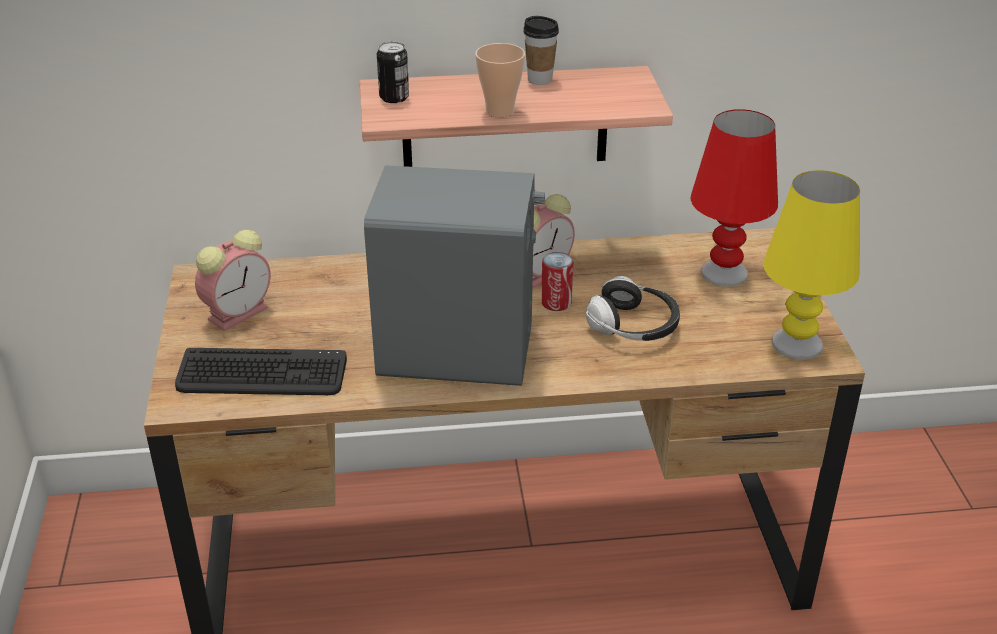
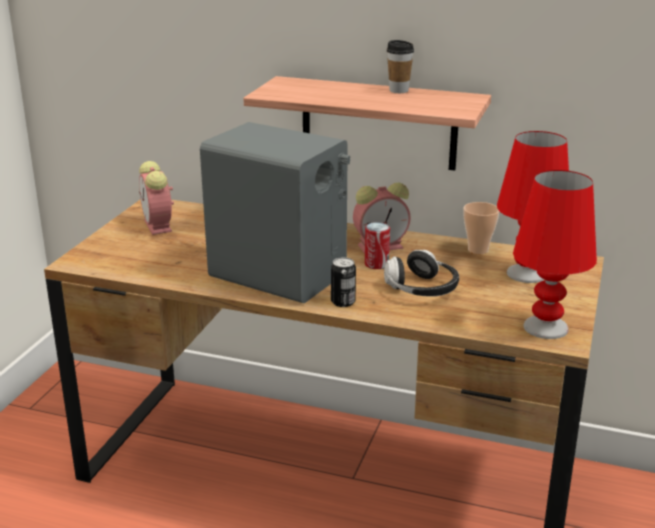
camera: 25 degrees right, 10 degrees down
keyboard [175,348,347,395] -> none
alarm clock [195,230,271,331] -> alarm clock turned 90 degrees clockwise [139,161,174,235]
can [377,41,409,103] -> can moved to [331,257,356,307]
cup [475,43,525,118] -> cup moved to [463,202,499,254]
yellow table lamp [763,170,860,360] -> red table lamp [513,170,597,339]

